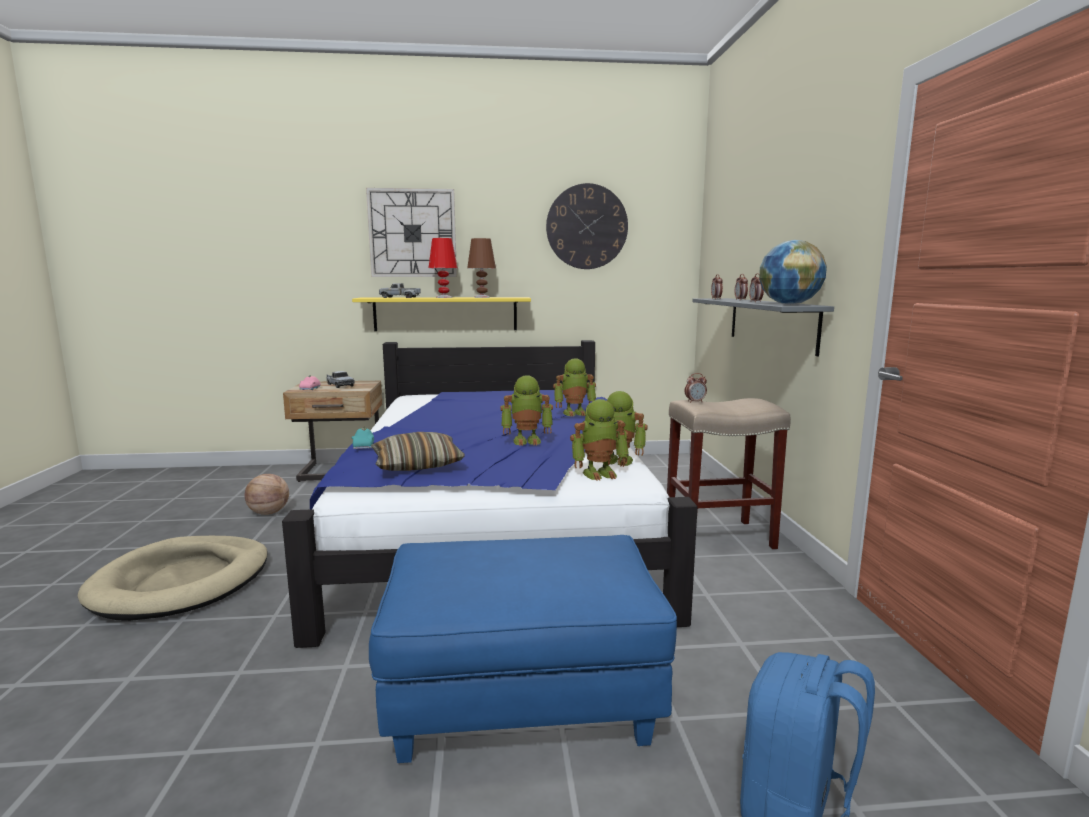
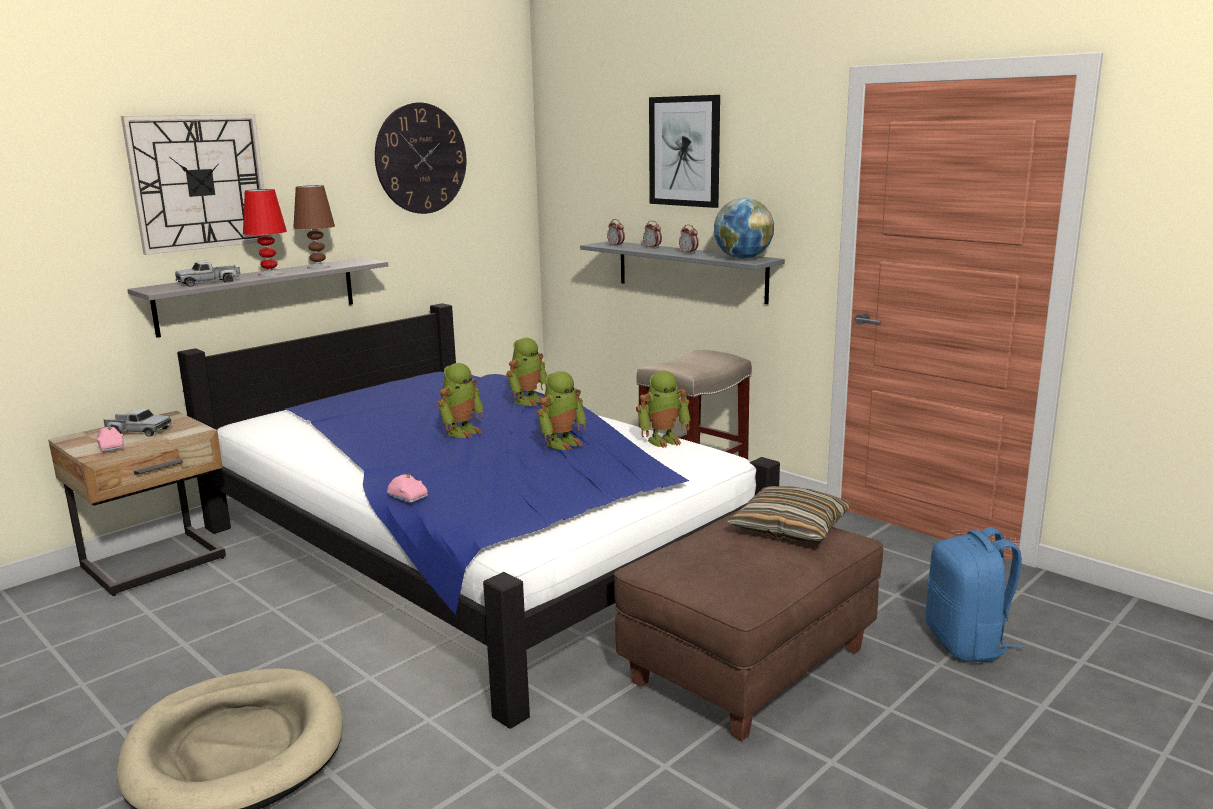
camera: 40 degrees left, 5 degrees up
basketball [244,474,289,515] -> none
yellow shelf [352,297,531,331] -> grey shelf [127,258,388,338]
turquoise toy car [352,427,374,449] -> pink toy car [387,474,428,503]
blue ottoman [369,535,677,763] -> brown ottoman [614,509,883,741]
pillow [371,432,465,471] -> pillow moved to [727,486,851,543]
toy robot [570,399,629,481] -> toy robot moved to [437,363,483,438]
alarm clock [685,373,707,403] -> none
none -> picture [649,95,720,208]

